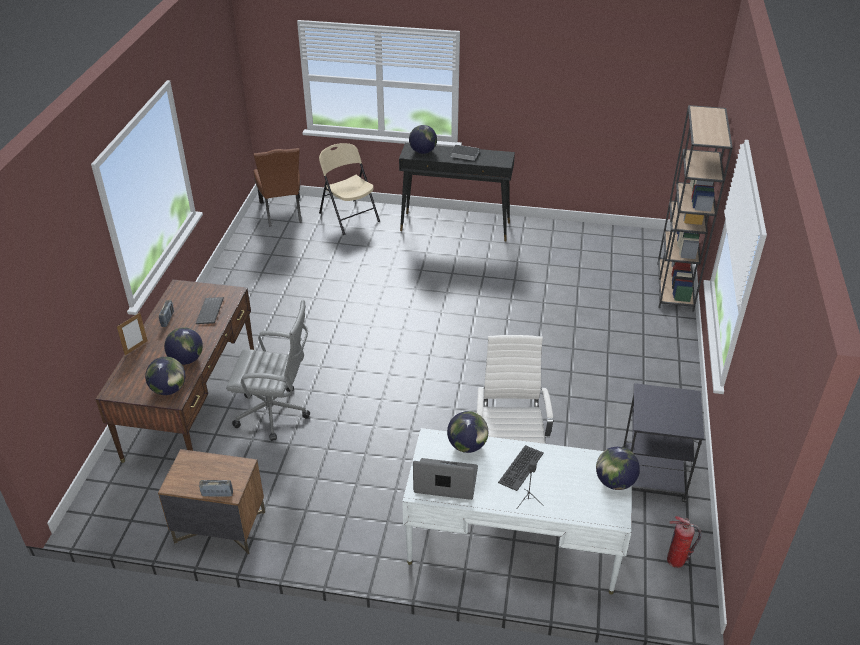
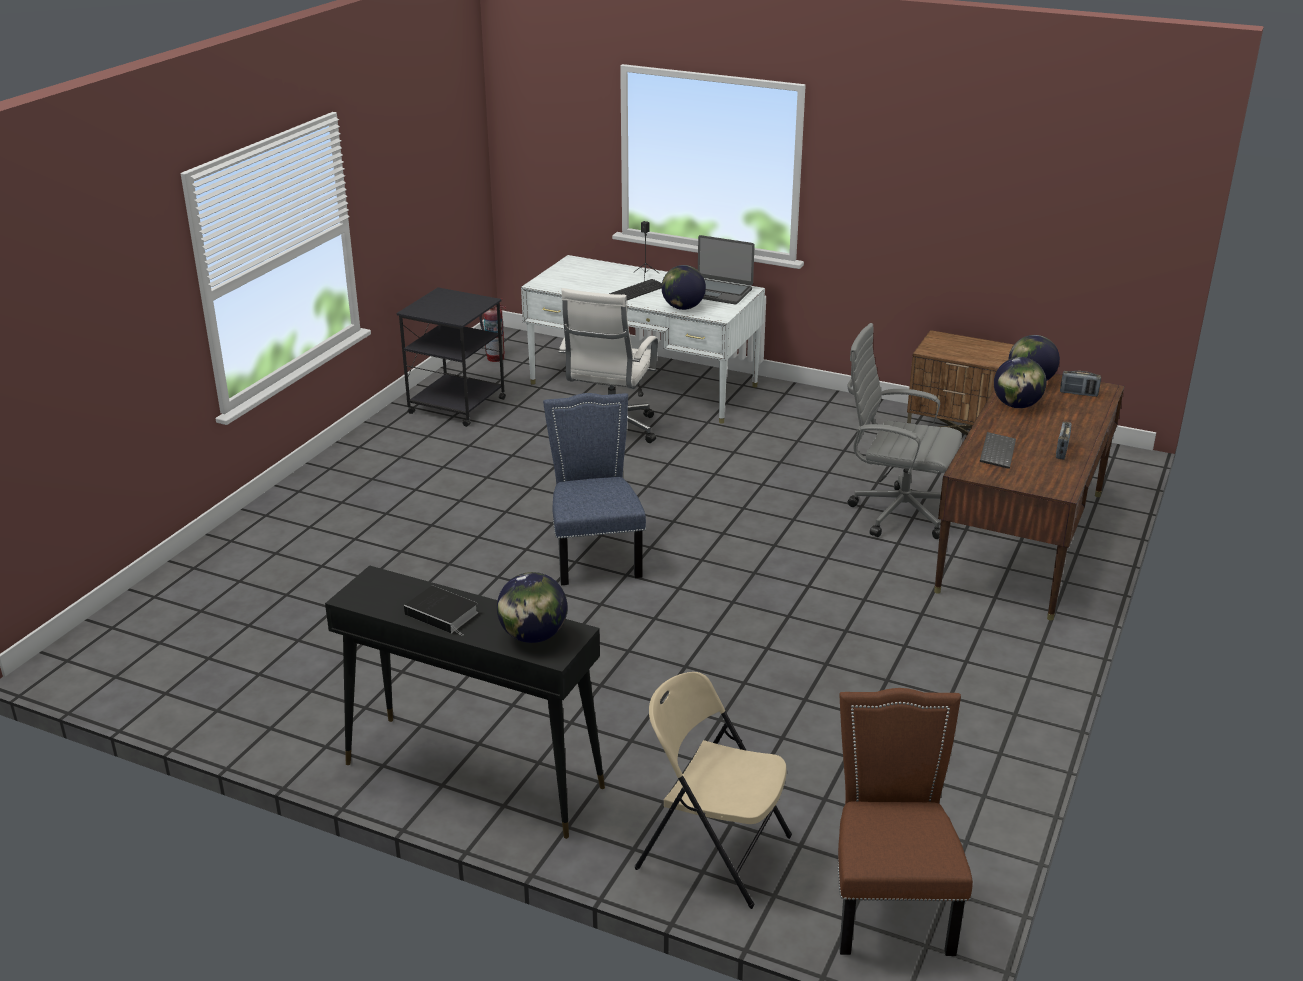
camera: 165 degrees left, 10 degrees down
picture frame [117,313,147,355] -> none
radio [199,480,233,497] -> radio moved to [1060,371,1101,397]
beige chair [319,143,380,235] -> beige chair turned 135 degrees clockwise [635,672,792,909]
globe [596,447,640,490] -> none
bookcase [657,105,733,312] -> none
none -> blue chair [543,393,646,585]

